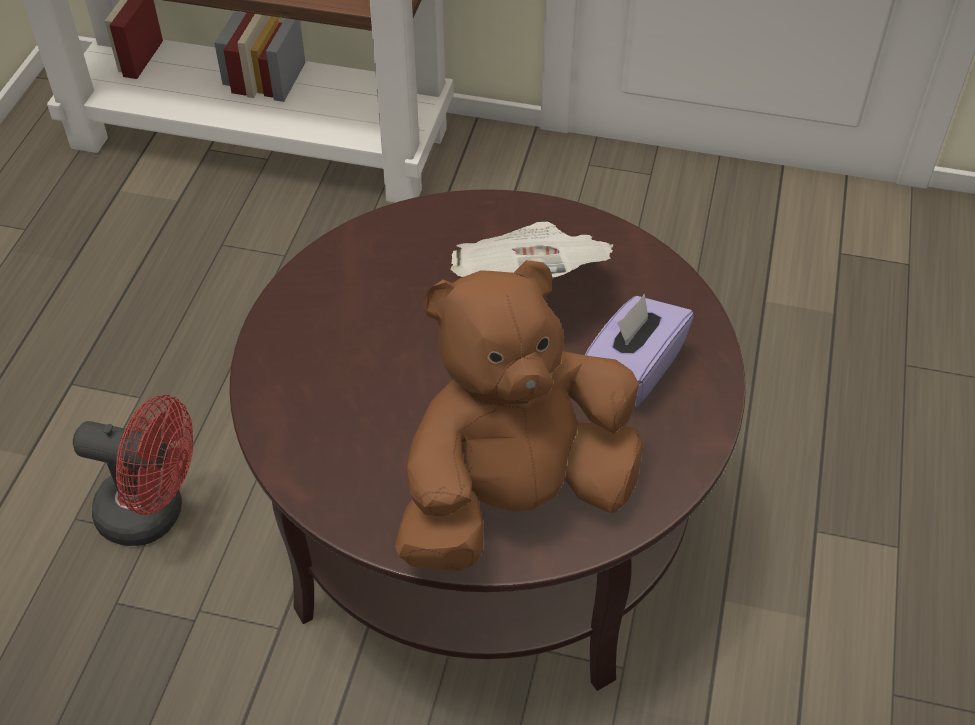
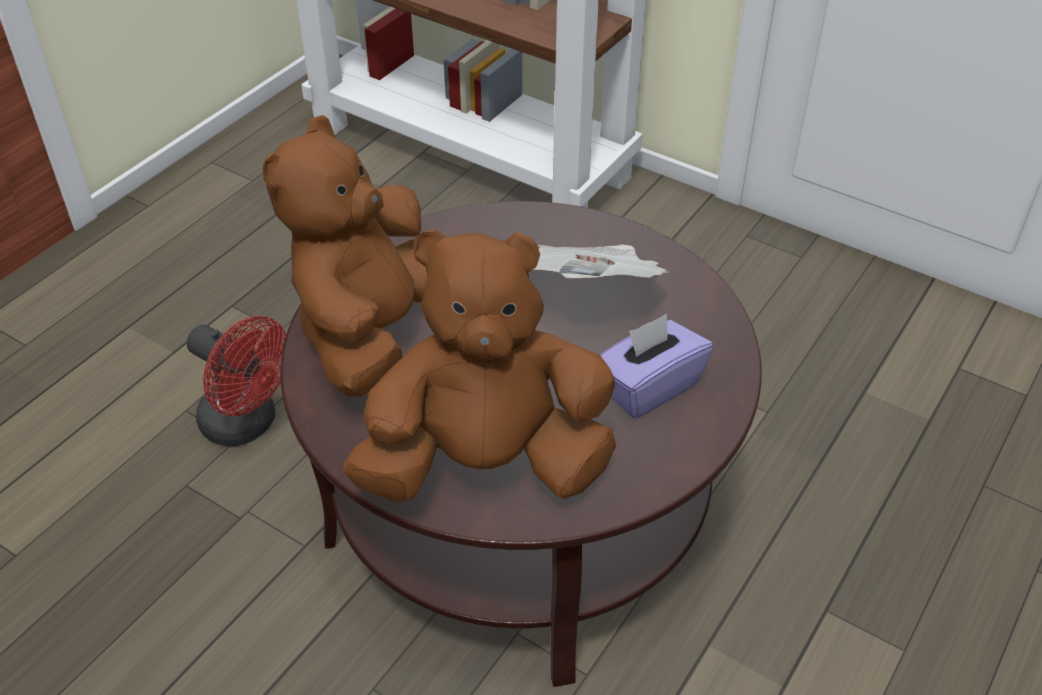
camera: 20 degrees right, 5 degrees down
none -> brown plush toy [263,115,428,396]

